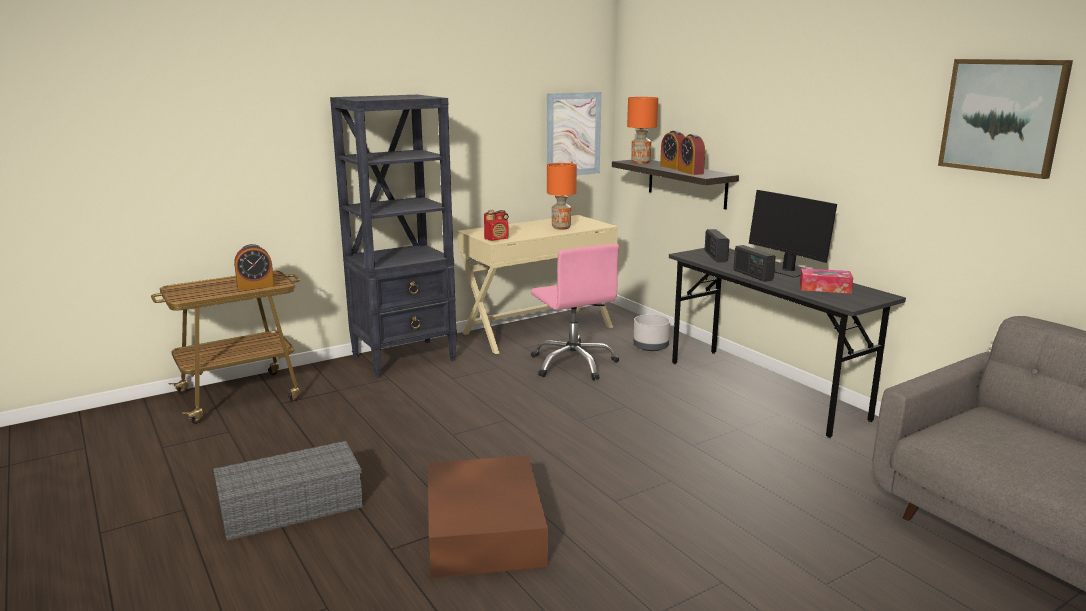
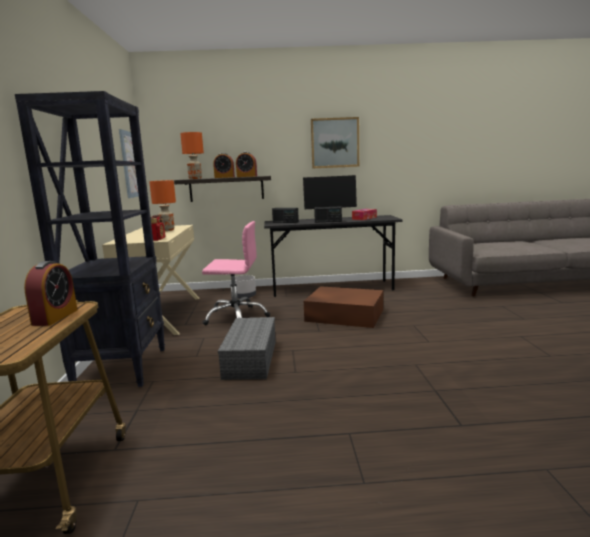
camera: 60 degrees left, 5 degrees down
grey storage box [213,441,363,541] -> grey storage box moved to [218,317,276,380]
brown storage box [427,455,548,578] -> brown storage box moved to [304,286,383,328]
picture [938,59,1073,179] -> picture moved to [311,117,359,169]

